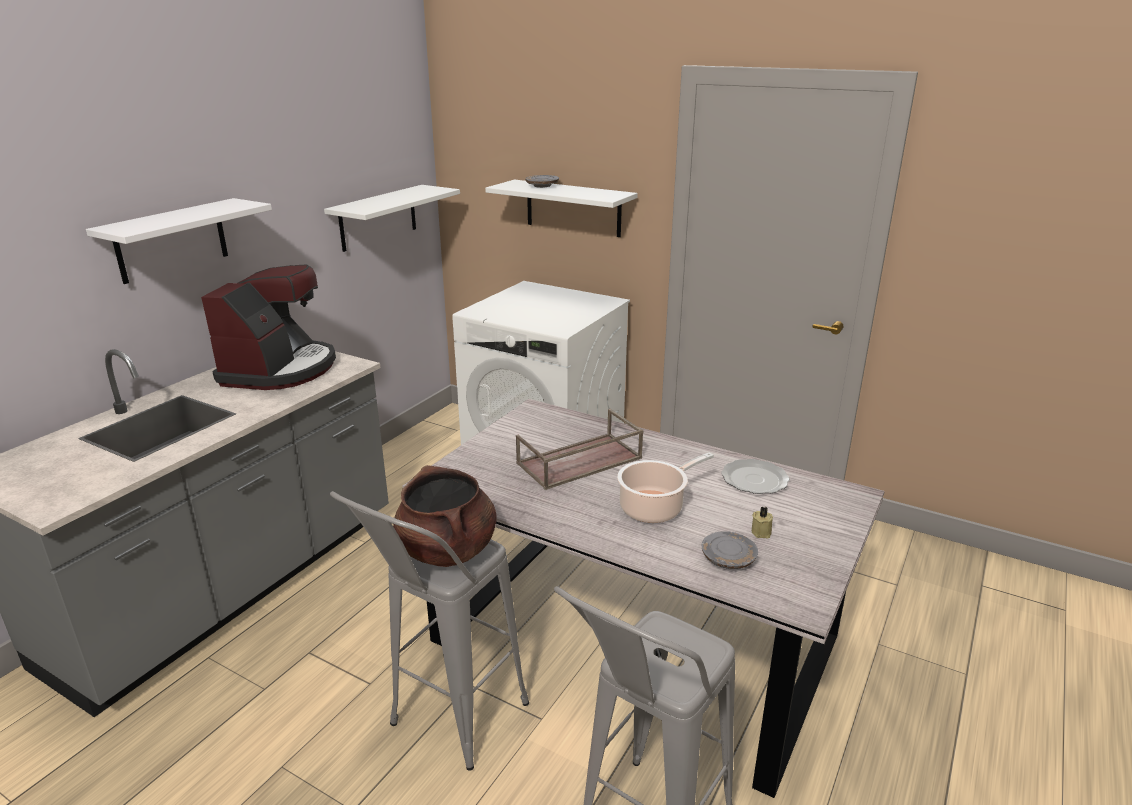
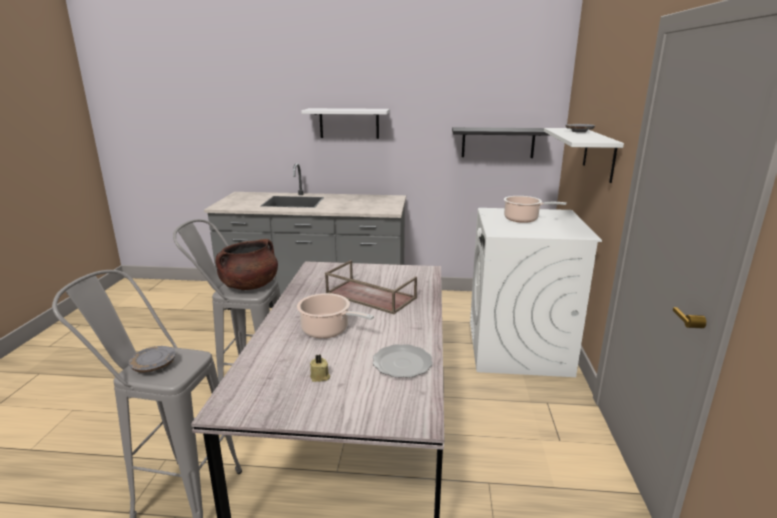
camera: 65 degrees right, 5 degrees down
coffee machine [201,264,336,390] -> none
white shelf [324,185,460,252] -> black shelf [452,127,551,158]
grey plate [701,531,758,569] -> grey plate moved to [128,346,176,373]
none -> cooking pot [504,196,567,223]

